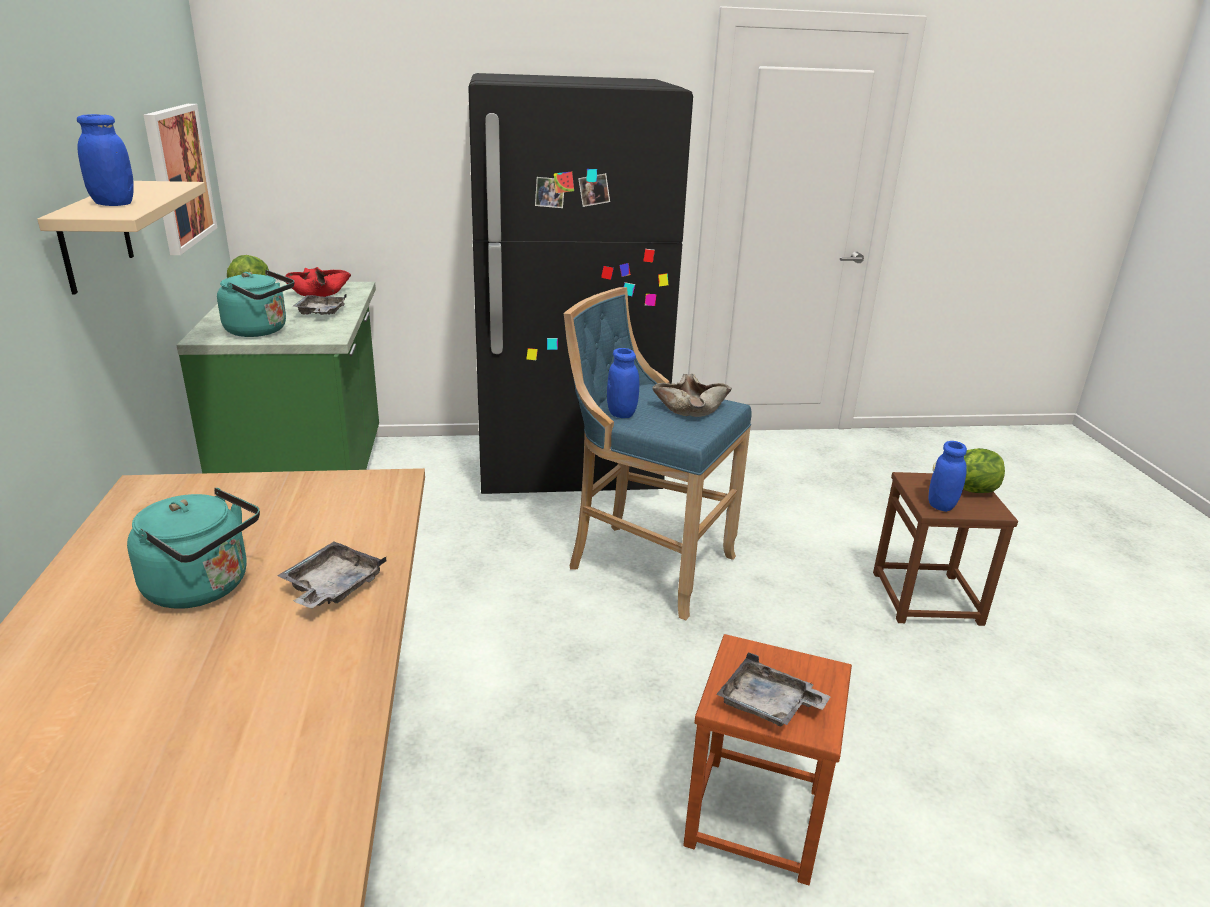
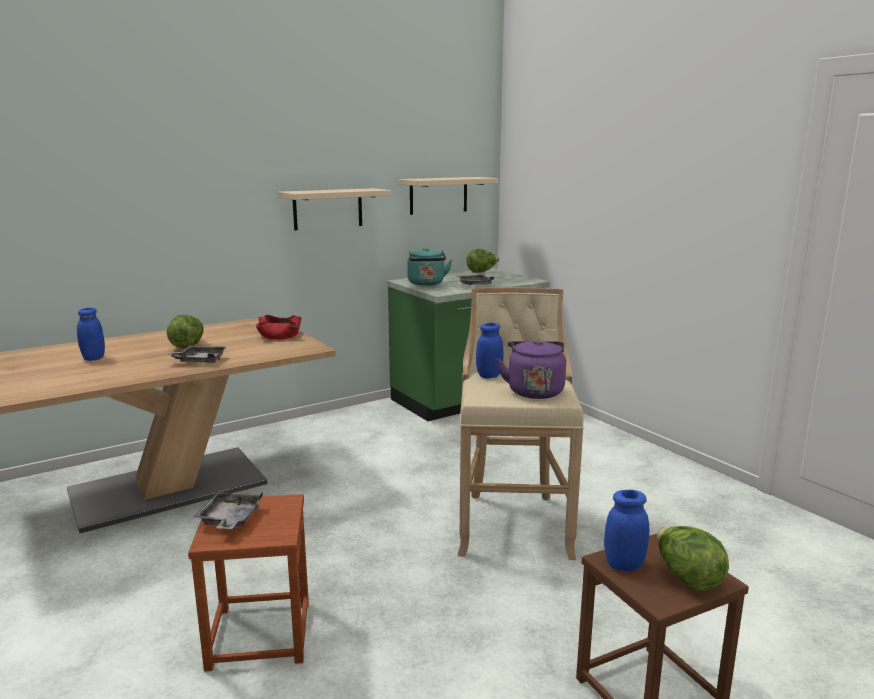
camera: 65 degrees right, 10 degrees down
blue jar [77,114,134,206] -> blue jar moved to [77,308,105,361]
turquoise kettle [127,488,260,609] -> lettuce [167,314,204,349]
picture [143,104,218,255] -> beige shelf [398,177,498,215]
red bowl [285,267,351,297] -> red bowl moved to [256,315,302,339]
black fridge [468,73,693,494] -> none
blue stool [564,287,752,620] -> beige stool [458,287,584,560]
beige bowl [652,374,732,417] -> purple kettle [496,339,566,399]

